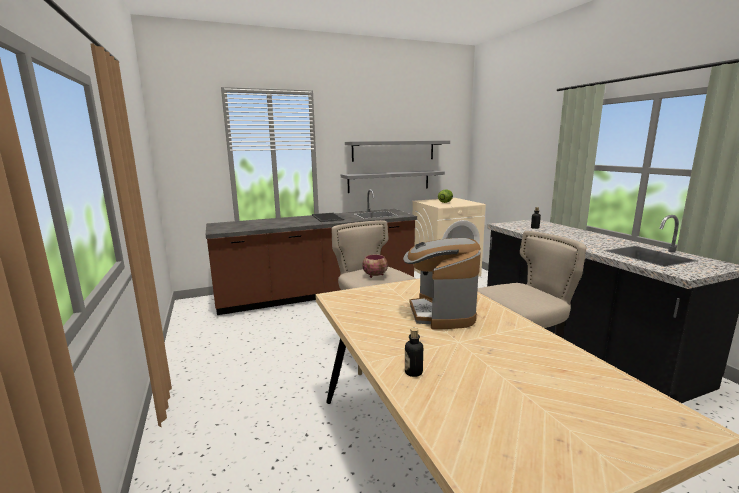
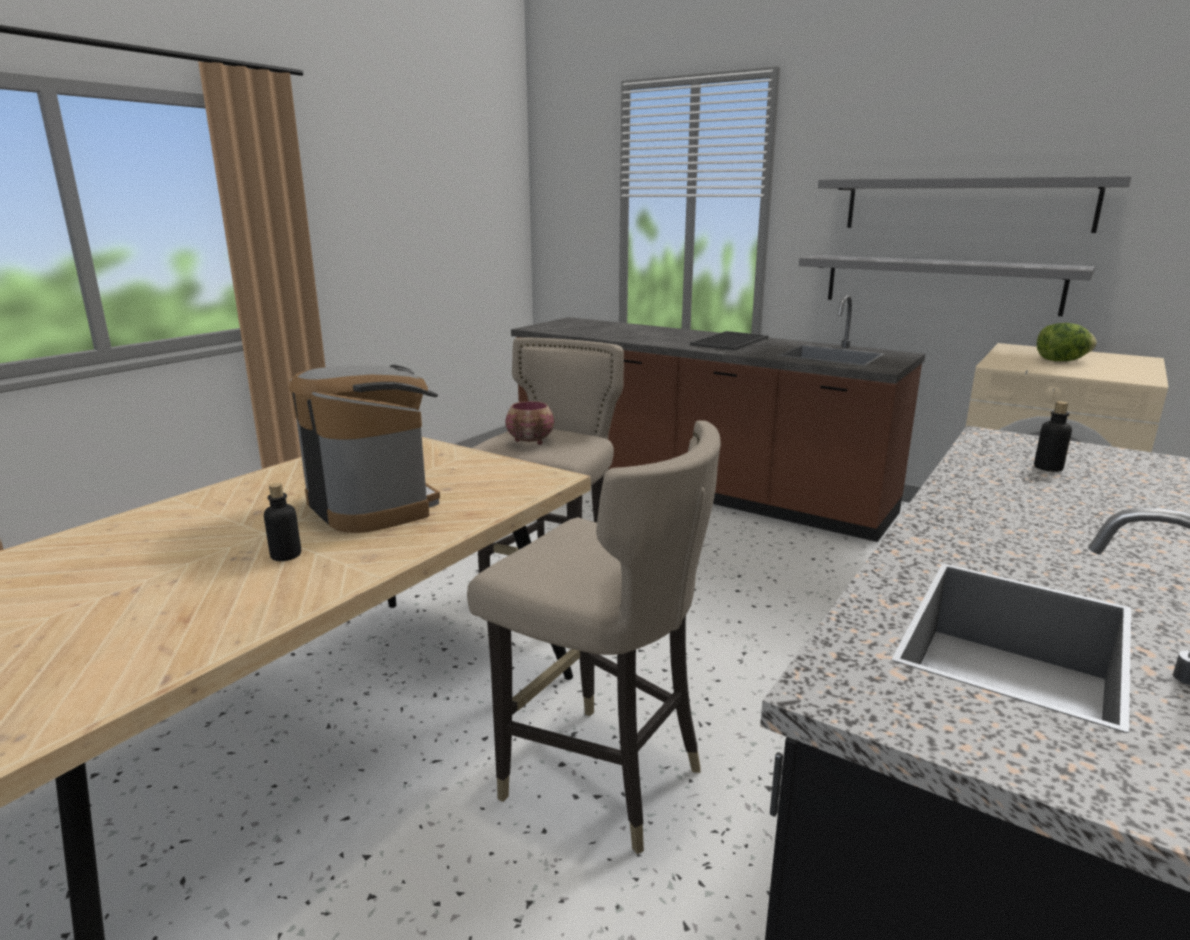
camera: 55 degrees right, 5 degrees up
coffee machine [403,238,481,329] -> coffee machine turned 90 degrees clockwise [289,365,440,533]
bottle [405,328,423,377] -> bottle moved to [264,483,301,561]

